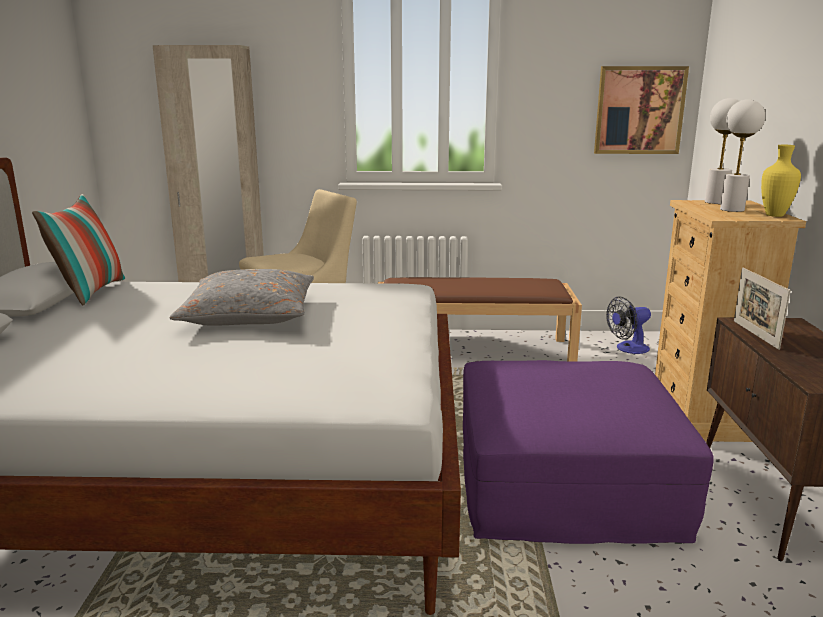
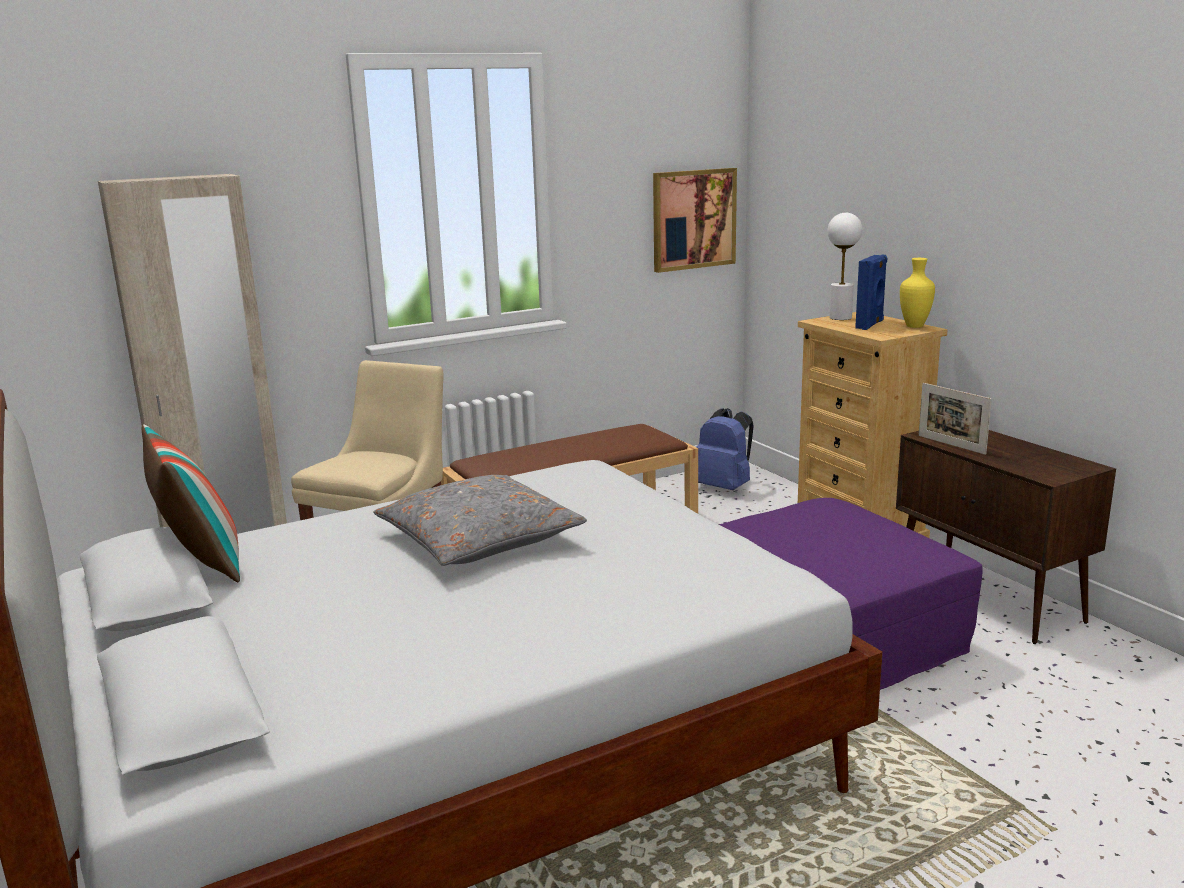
camera: 30 degrees left, 0 degrees up
fan [606,296,651,354] -> blue backpack [696,408,754,490]
white table lamp [720,99,765,212] -> blue speaker [855,255,887,330]

